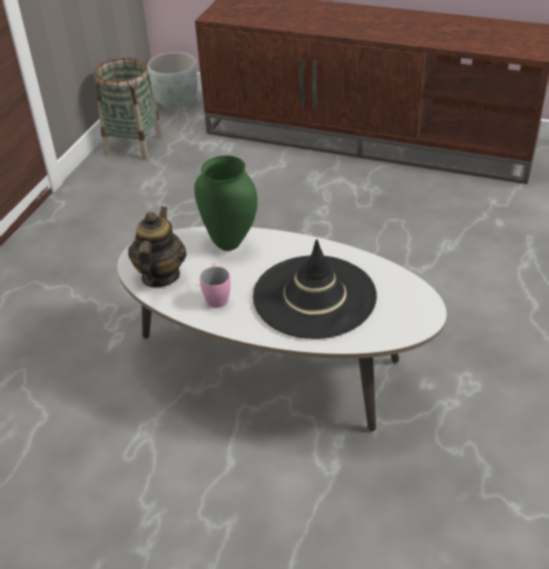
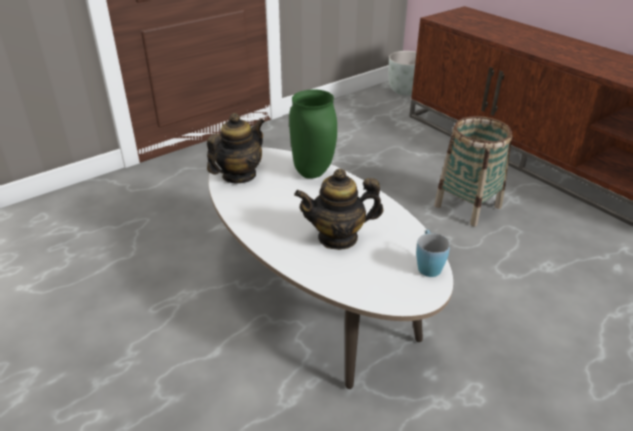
camera: 30 degrees right, 5 degrees down
basket [95,58,163,159] -> basket moved to [434,116,513,227]
pink mug [200,263,231,308] -> none
black hat [253,239,377,339] -> teapot [294,169,383,250]
none -> blue mug [416,230,450,277]

